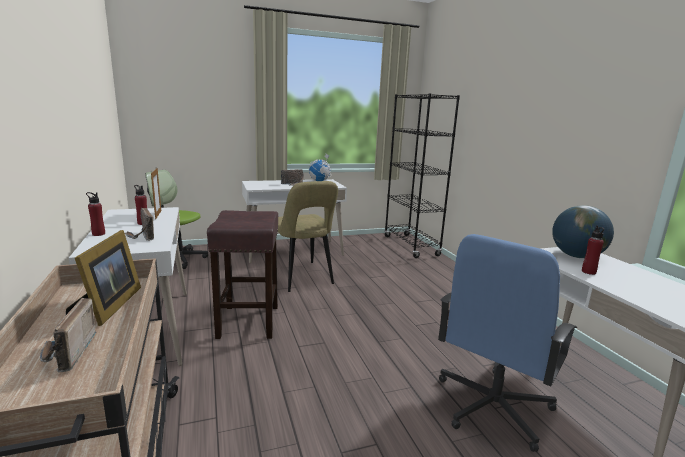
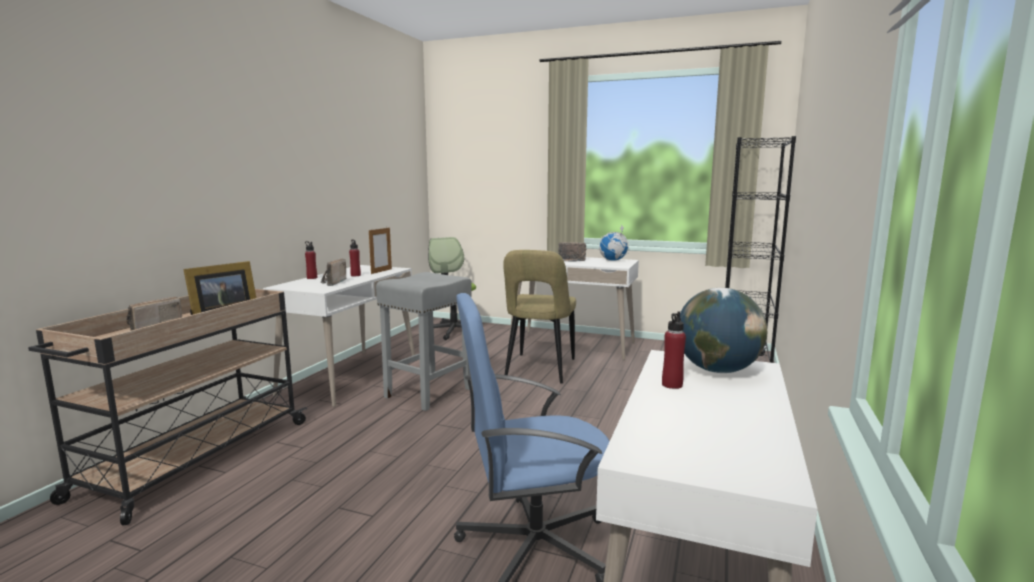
camera: 40 degrees right, 5 degrees down
brown stool [207,210,278,339] -> grey stool [376,272,472,411]

